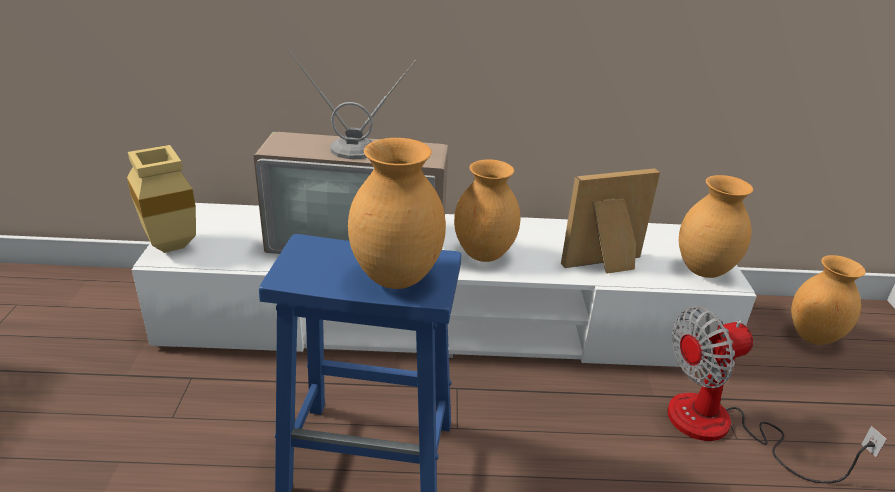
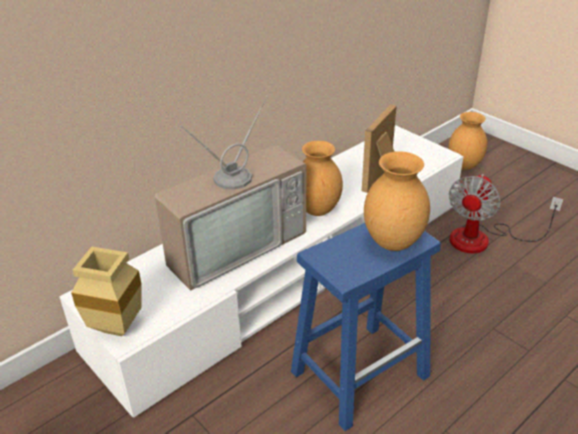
camera: 40 degrees left, 5 degrees up
brown vase [679,175,753,278] -> none

